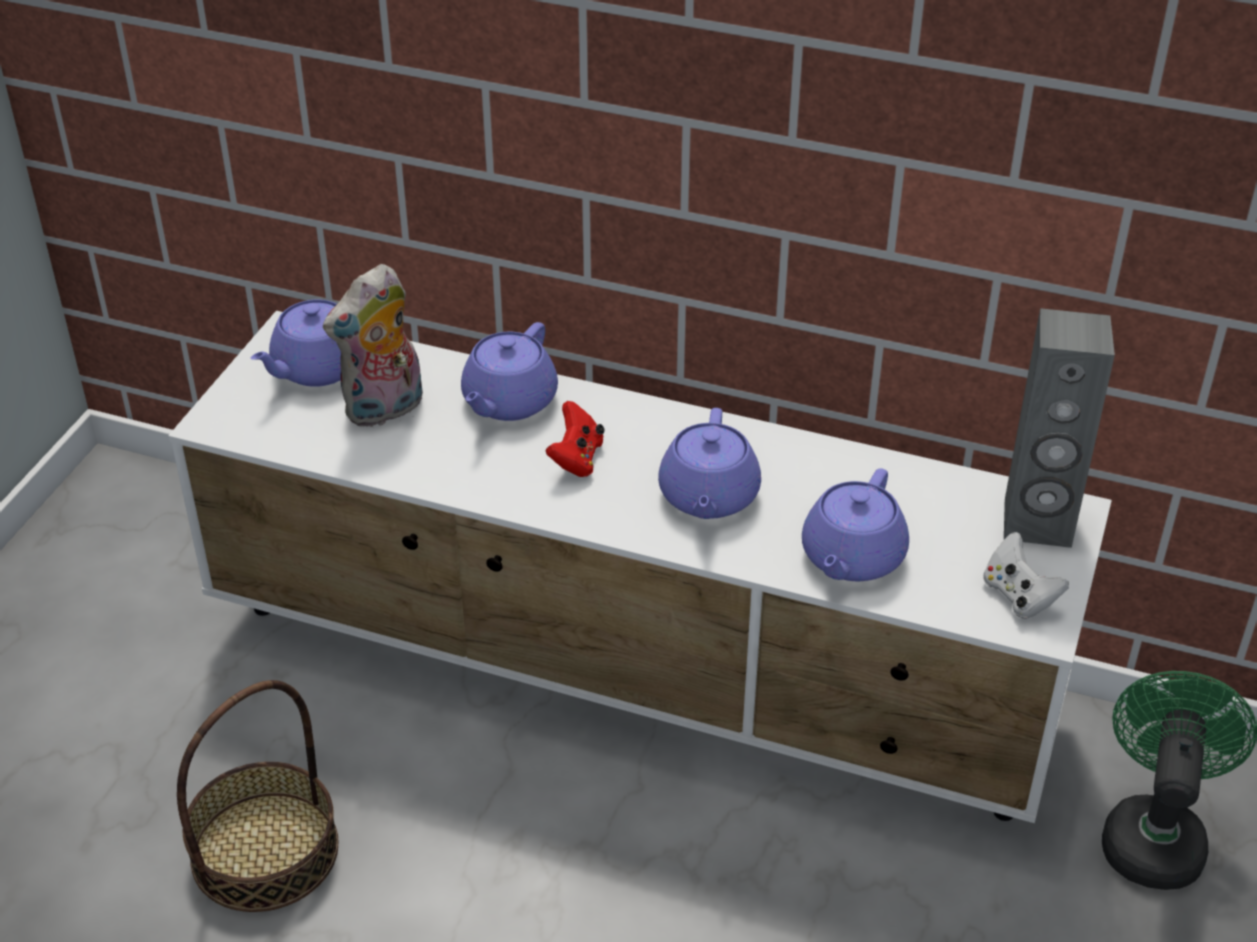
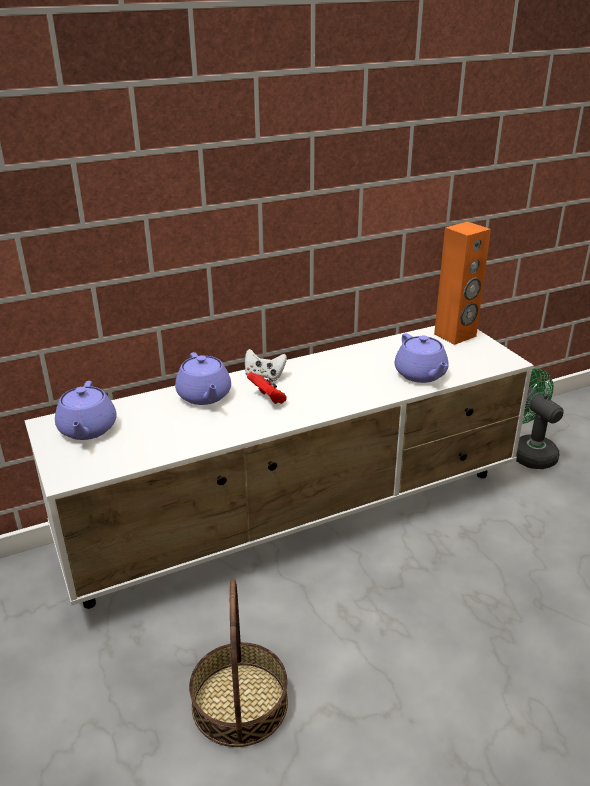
camera: 45 degrees left, 10 degrees down
plush toy [323,264,423,428] -> none
purple teapot [658,408,761,519] -> none
white game controller [983,532,1069,619] -> white game controller moved to [245,349,287,381]
grey speaker [1004,308,1115,548] -> orange speaker [434,222,491,345]

